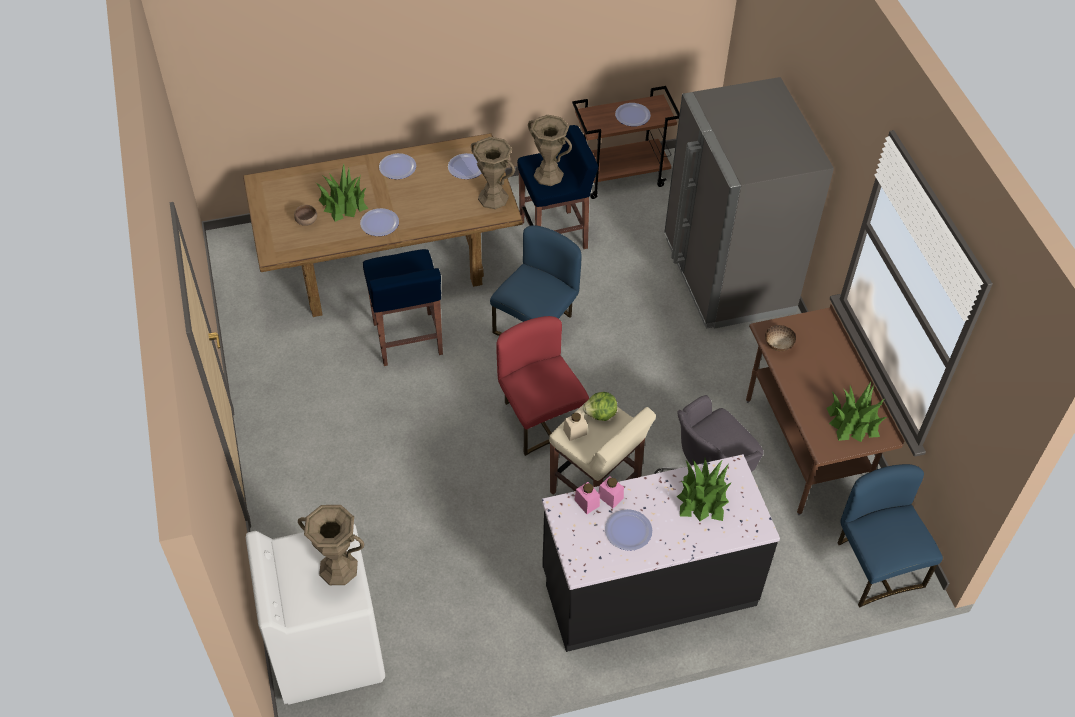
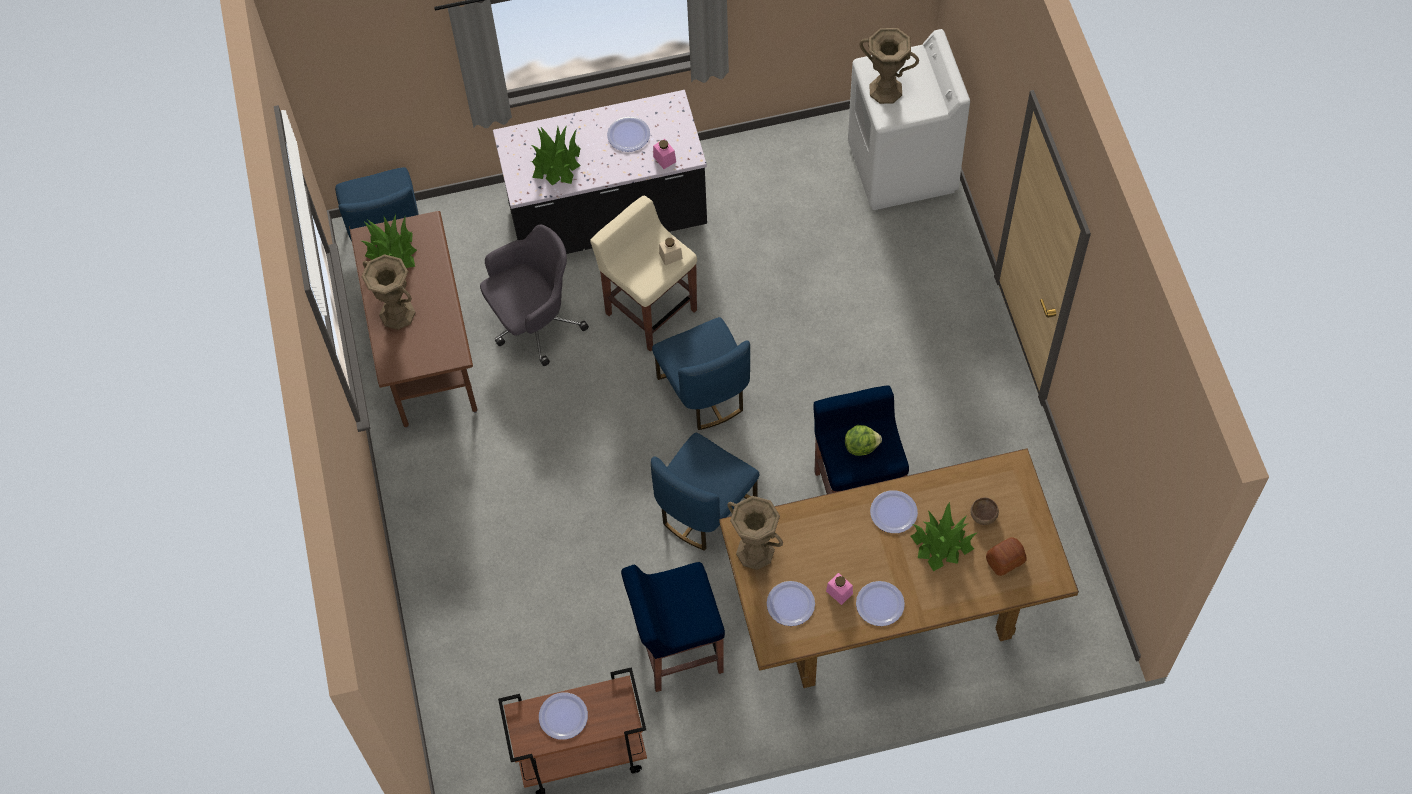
camera: 175 degrees left, 10 degrees up
red chair [496,316,589,456] -> blue chair [652,317,750,430]
brown vase [528,115,572,186] -> brown vase moved to [361,254,416,330]
lettuce [583,392,617,421] -> lettuce moved to [845,425,882,456]
pink jar [598,476,624,508] -> pink jar moved to [826,573,853,605]
grey fridge [664,77,834,329] -> none
bowl [765,325,796,351] -> none
none -> bread [986,537,1027,576]

